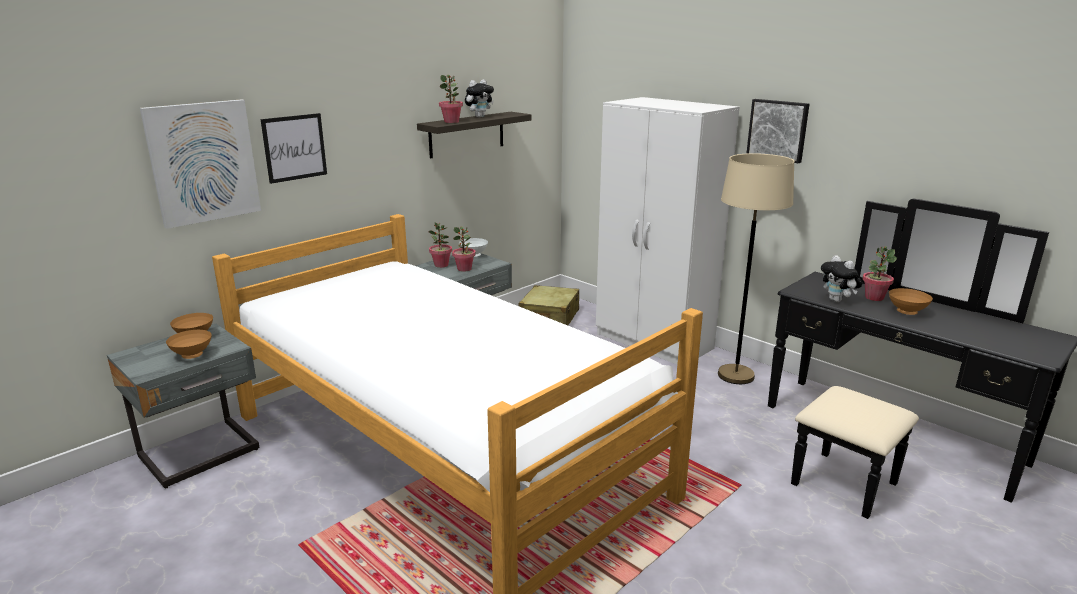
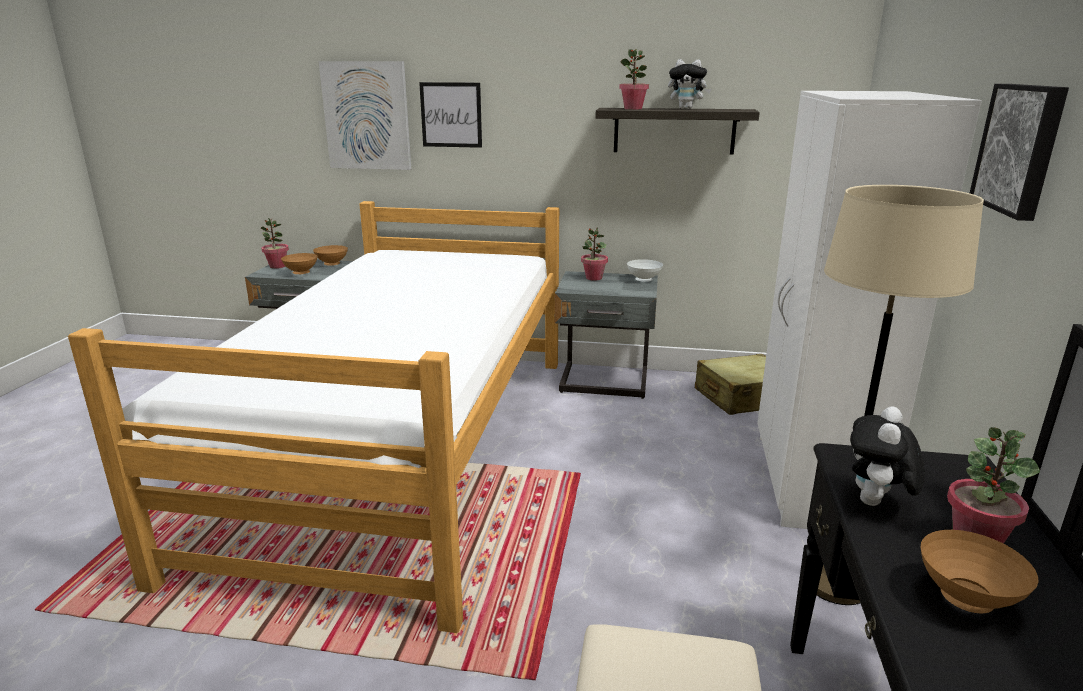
camera: 55 degrees right, 0 degrees up
potted plant [452,226,476,272] -> potted plant moved to [261,218,289,269]

